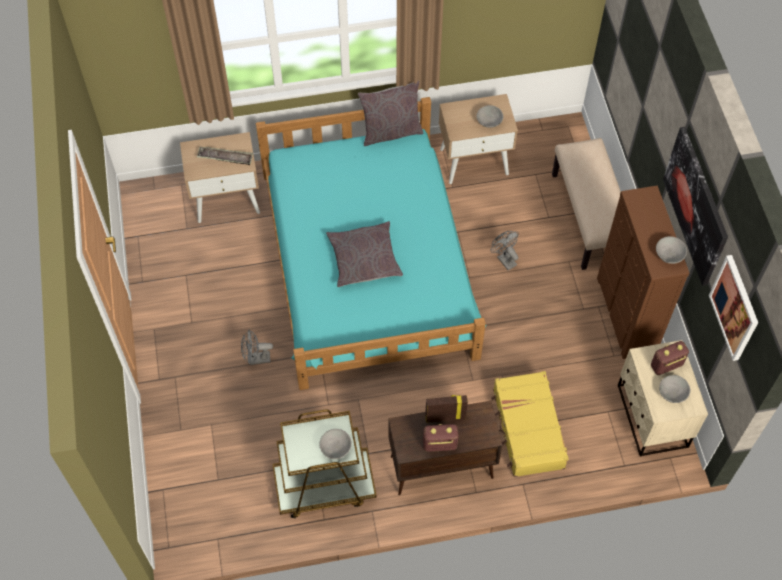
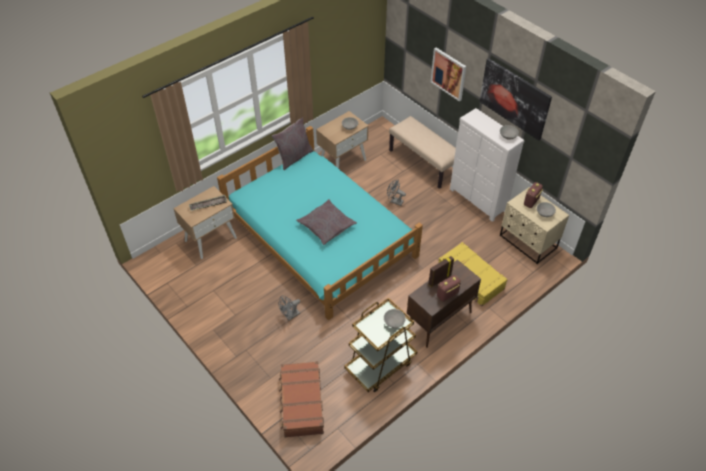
camera: 30 degrees left, 10 degrees down
brown dresser [597,185,689,359] -> white dresser [450,108,524,222]
picture [709,255,758,361] -> picture moved to [431,48,466,102]
none -> brown suitcase [279,361,324,437]

